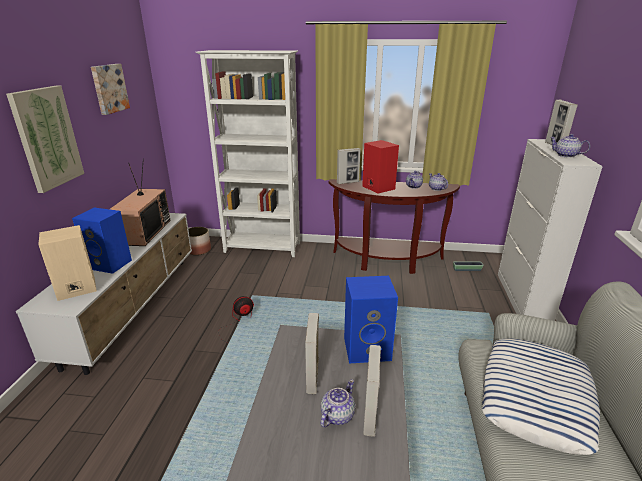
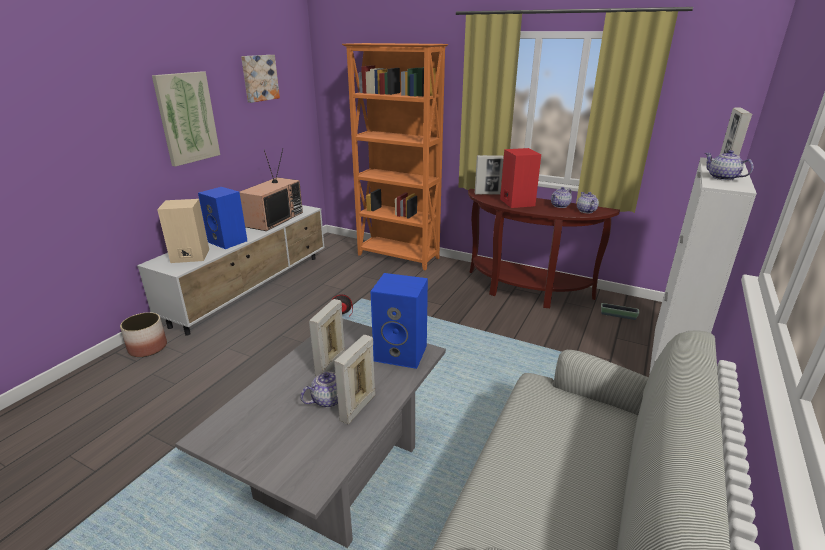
camera: 20 degrees right, 0 degrees up
planter [188,227,211,255] -> planter moved to [120,312,167,357]
white bookcase [196,50,300,257] -> orange bookcase [342,43,448,270]
pillow [482,338,600,455] -> none

